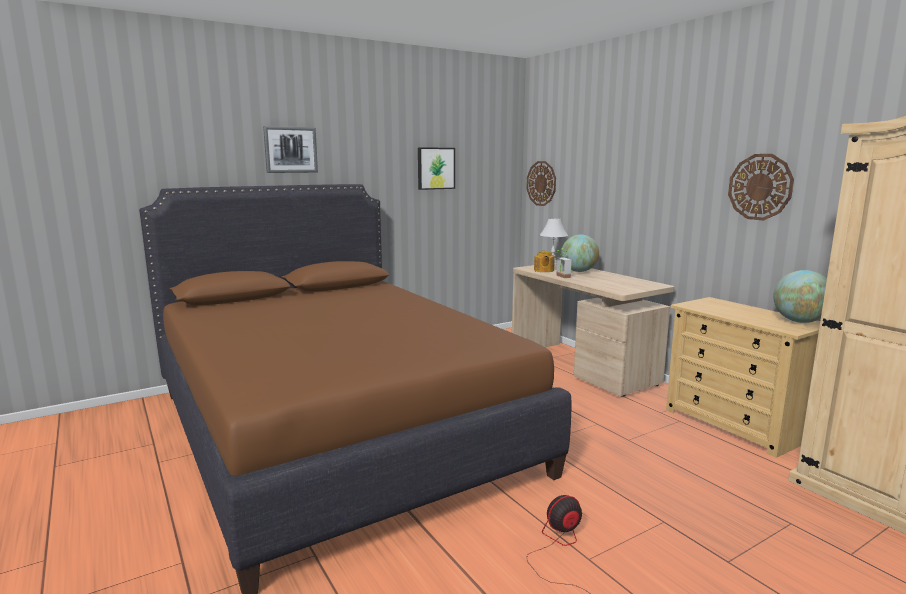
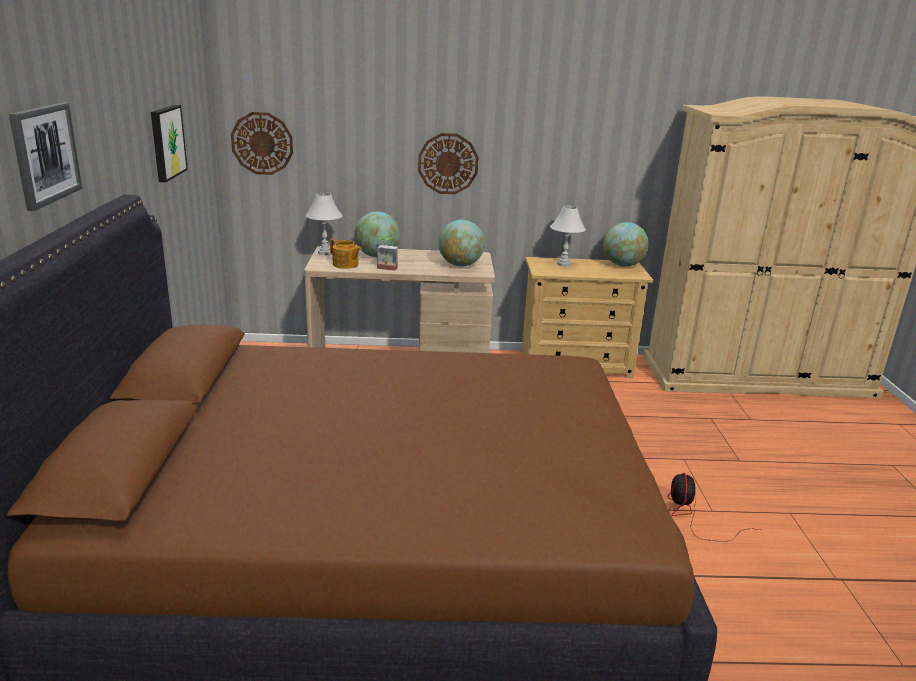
camera: 60 degrees left, 10 degrees up
wall clock [728,154,794,221] -> wall clock moved to [418,133,479,194]
none -> globe [439,220,485,266]
none -> white table lamp [550,206,586,267]

